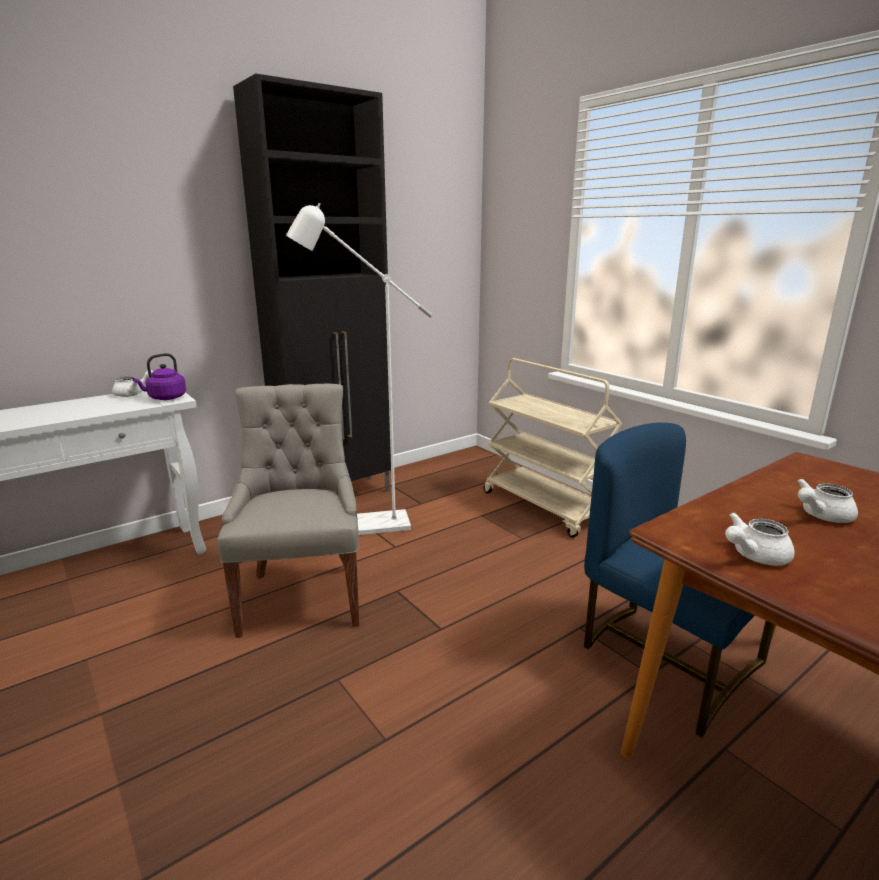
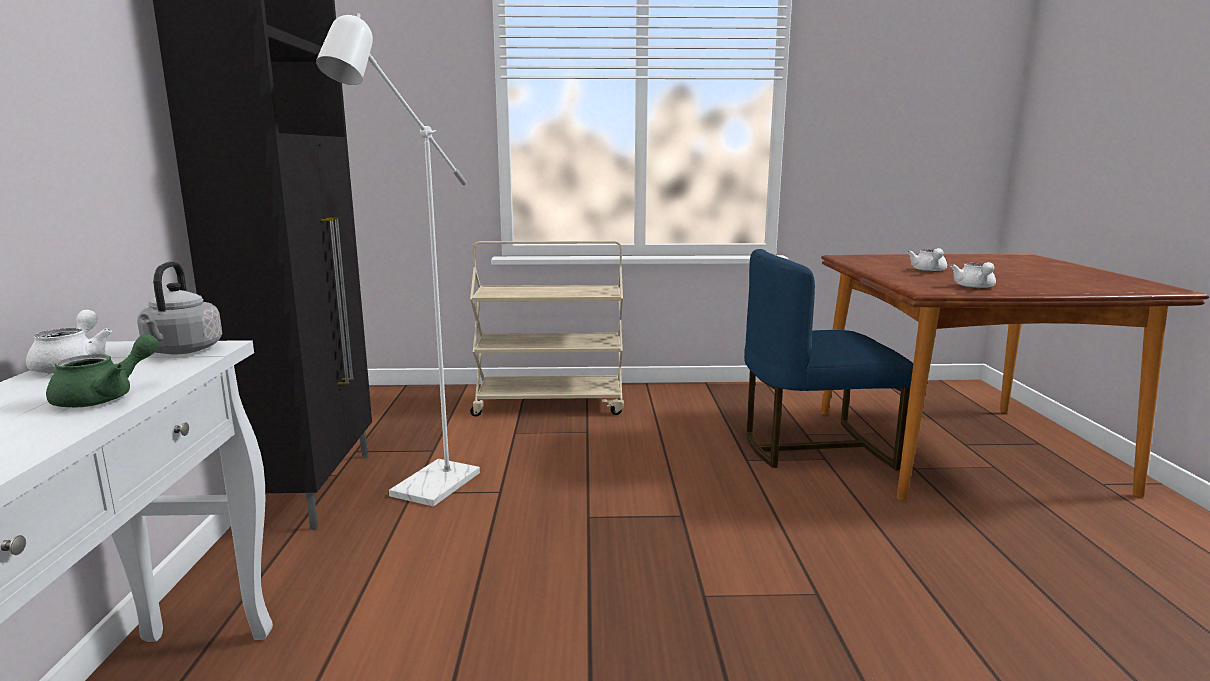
camera: 55 degrees left, 5 degrees down
purple kettle [133,353,186,400] -> grey kettle [137,261,222,354]
grey chair [217,384,359,638] -> none
none -> green teapot [46,334,159,408]

